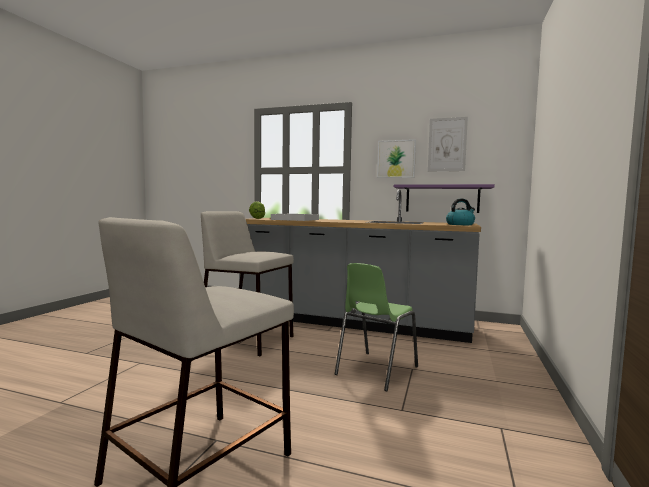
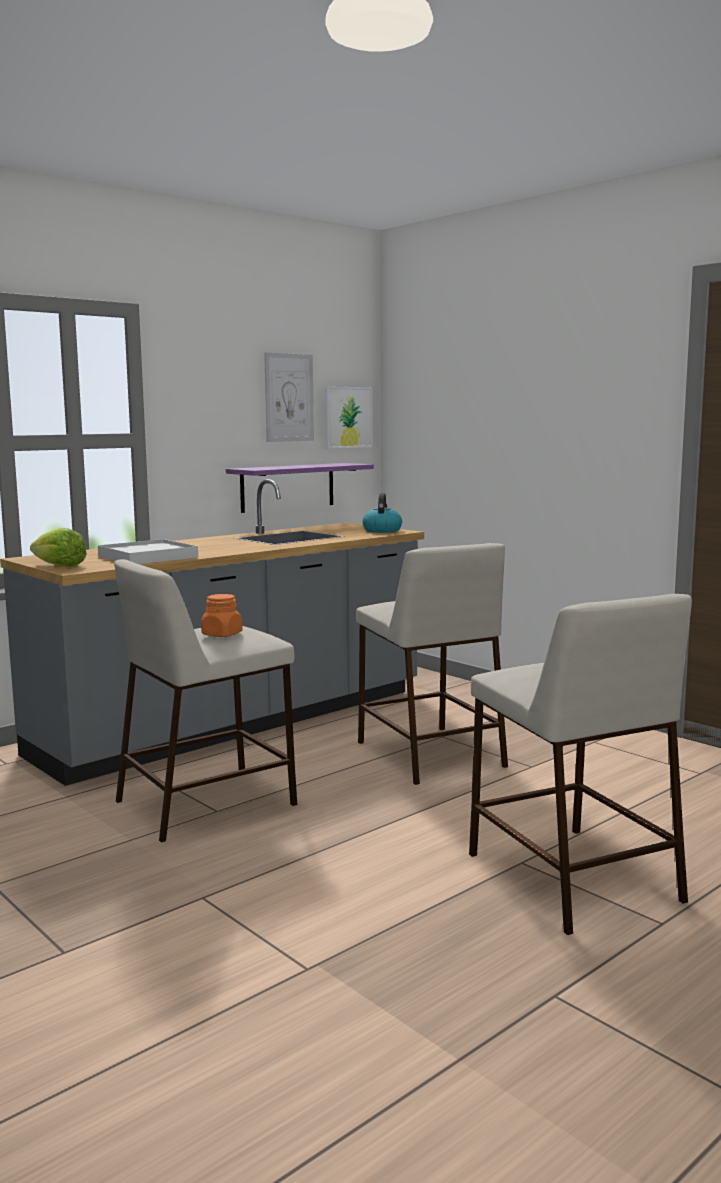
camera: 60 degrees left, 5 degrees up
green chair [335,263,418,391] -> beige stool [356,543,508,785]
picture [377,139,416,178] -> picture moved to [325,386,373,449]
none -> orange jar [201,594,243,637]

